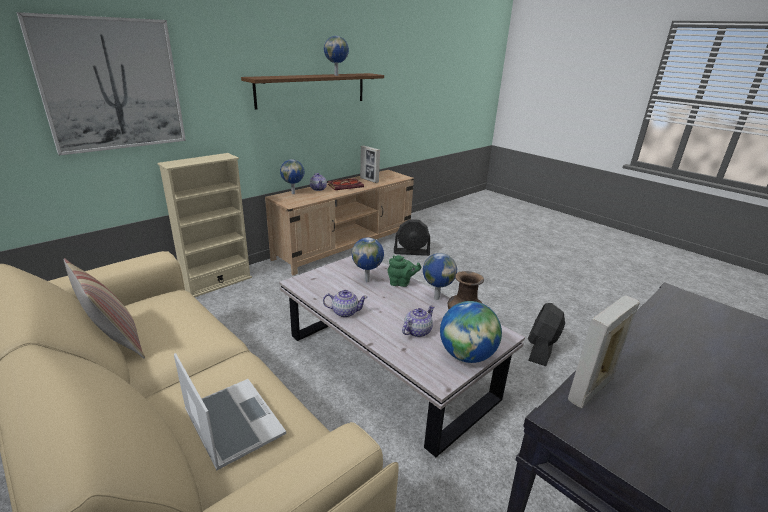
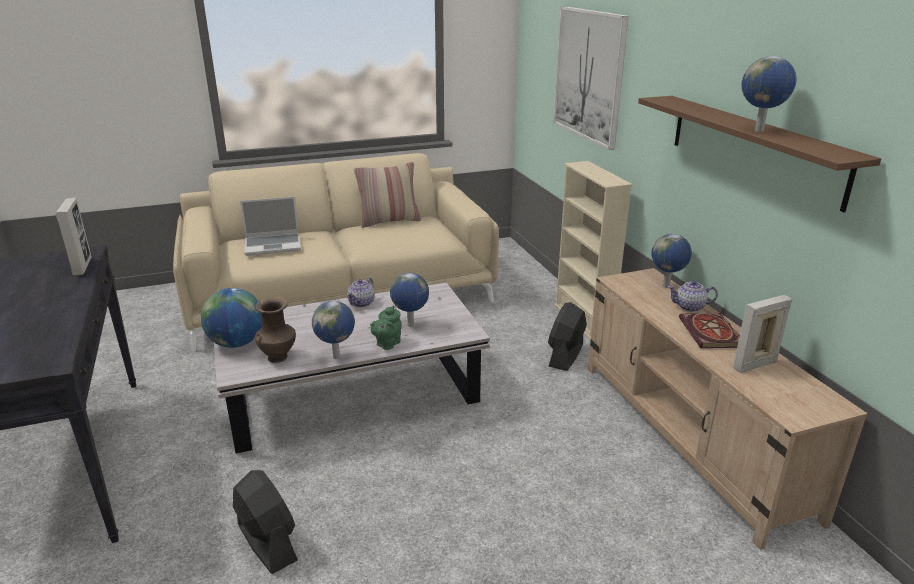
camera: 115 degrees right, 0 degrees up
black fan [394,219,430,256] -> black fan moved to [548,302,587,371]
teapot [402,305,435,337] -> none

